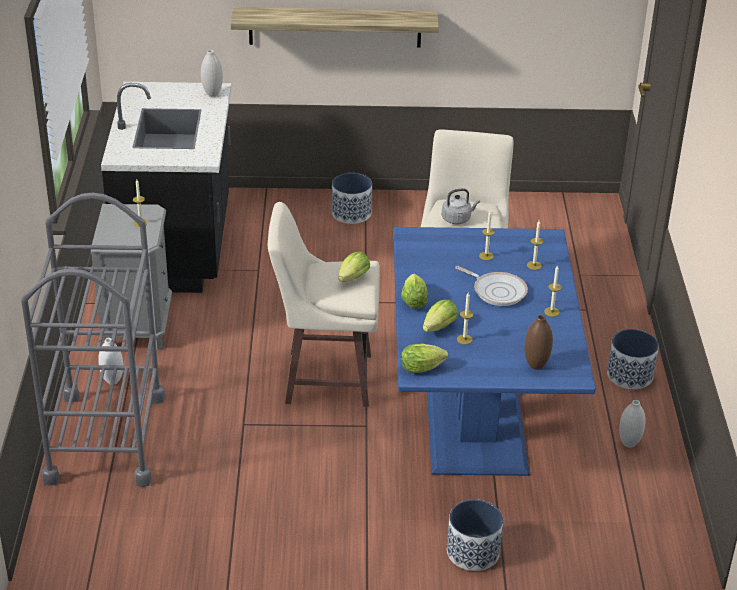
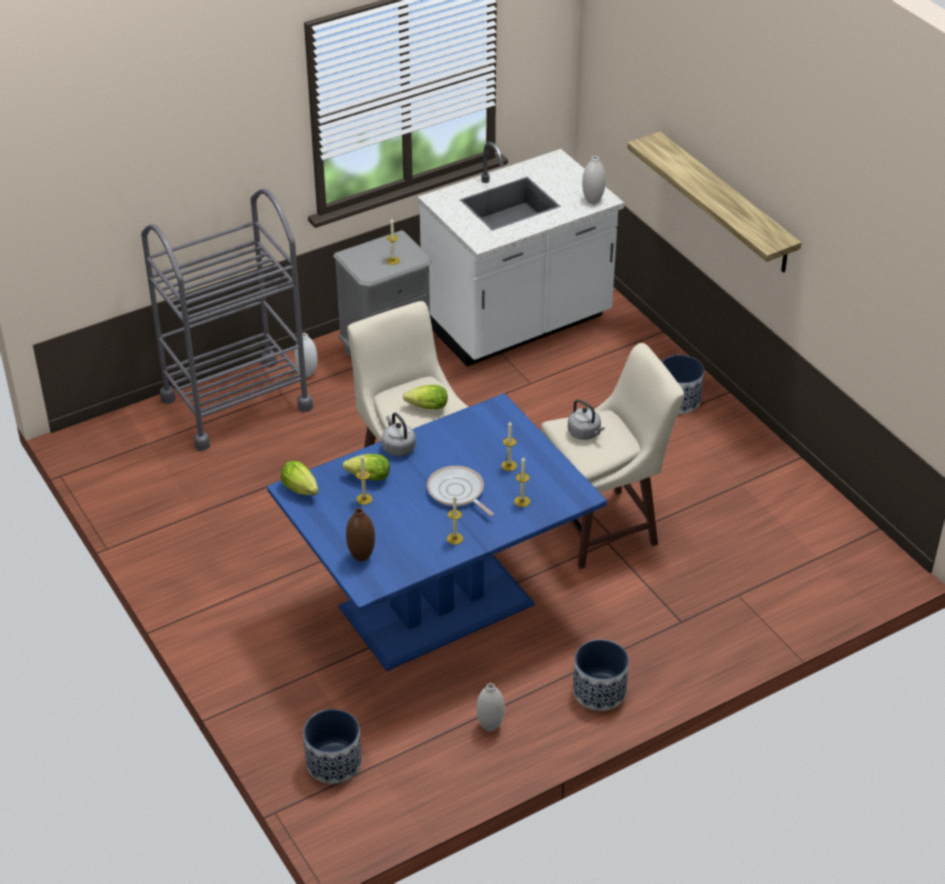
camera: 60 degrees right, 5 degrees up
black counter [101,82,231,293] -> white counter [418,142,624,366]
lettuce [401,274,428,309] -> grey kettle [382,413,416,456]
planter [447,499,503,571] -> planter moved to [303,709,362,784]
frying pan [455,266,528,306] -> frying pan turned 135 degrees clockwise [427,466,494,516]

